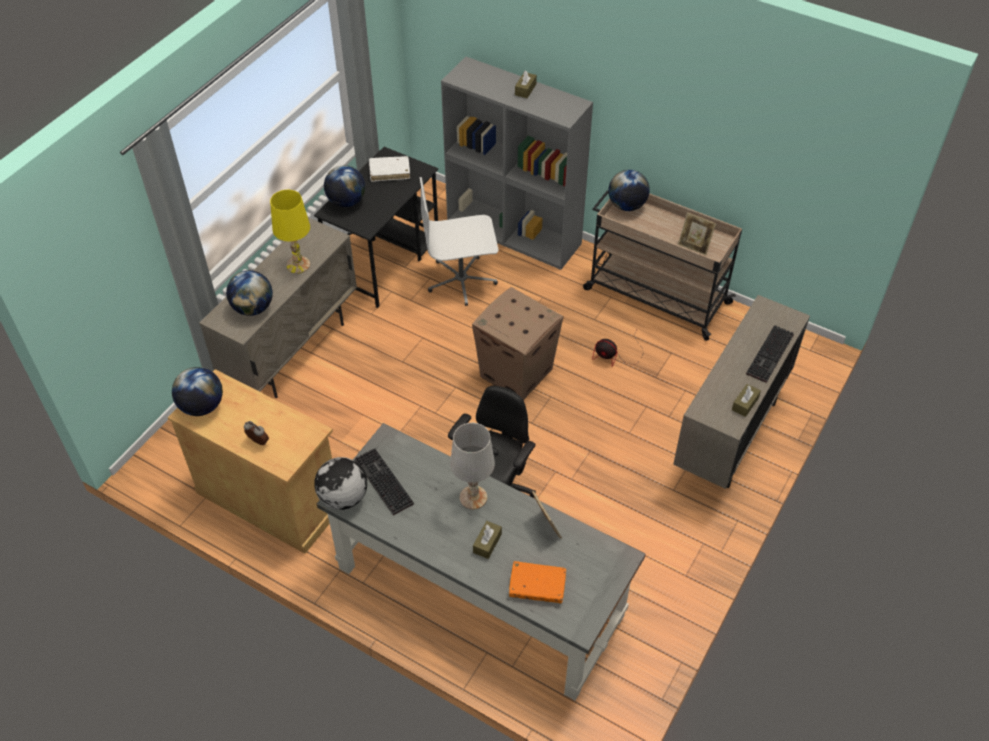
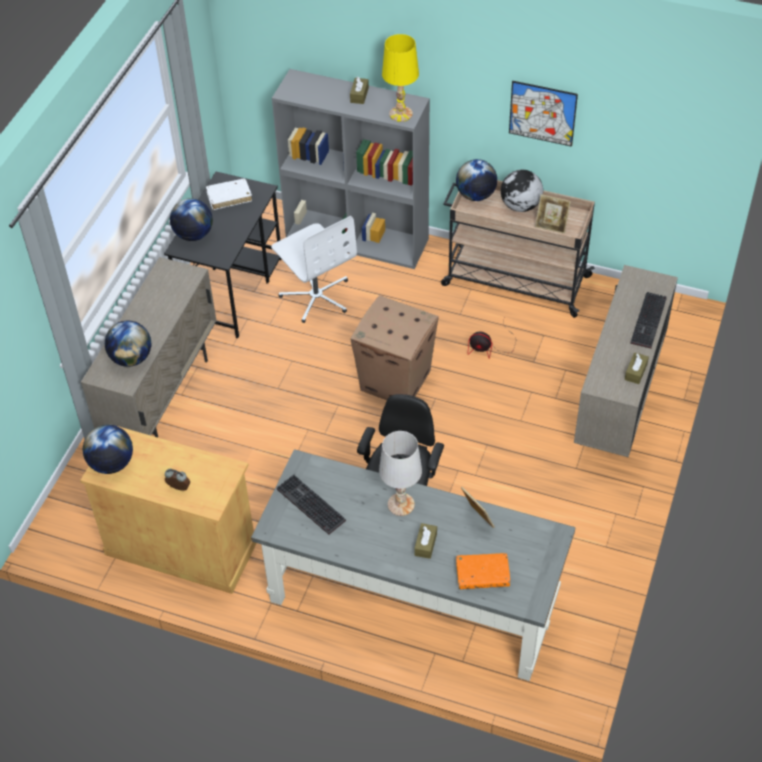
camera: 10 degrees left, 0 degrees up
yellow table lamp [270,190,310,274] -> yellow table lamp moved to [382,34,419,122]
globe [314,457,367,510] -> globe moved to [501,170,543,212]
white office chair [420,177,498,306] -> white office chair turned 105 degrees counterclockwise [271,216,357,323]
none -> picture [509,81,578,147]

